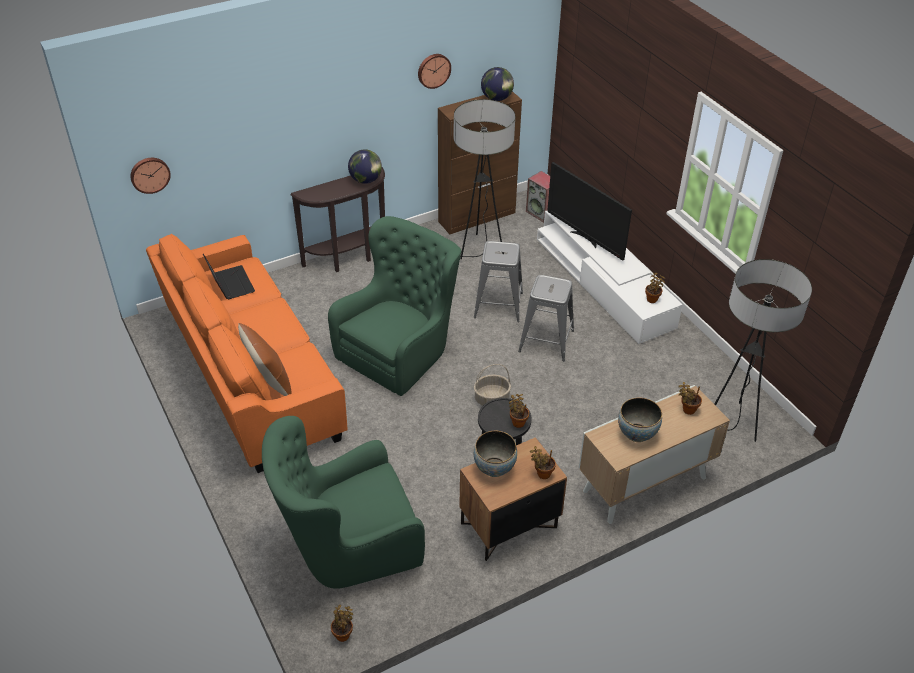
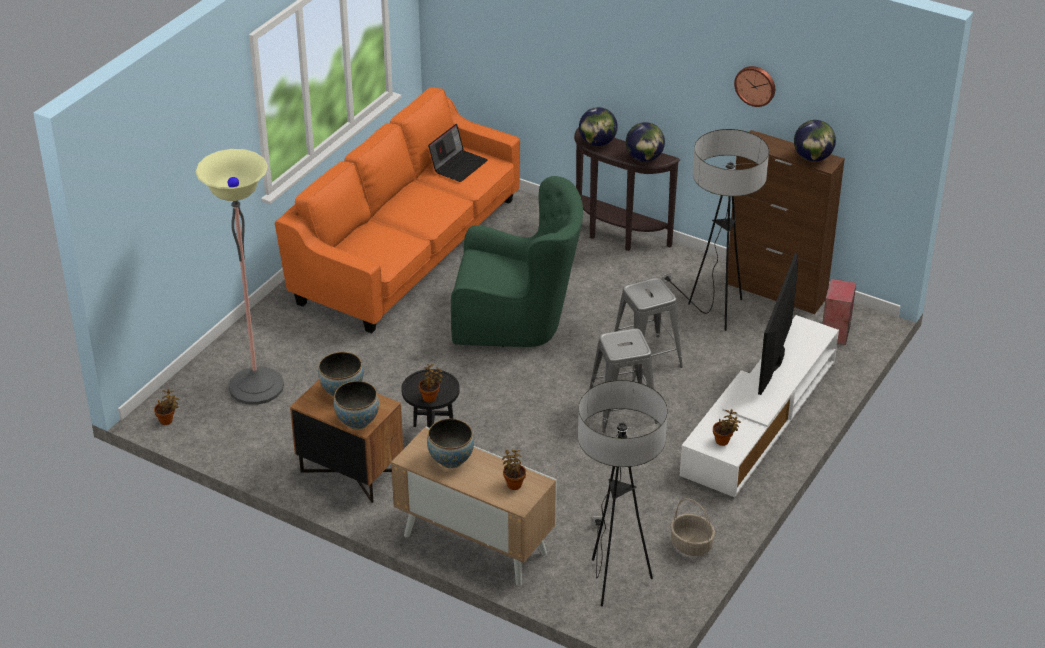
camera: 60 degrees right, 5 degrees down
wall clock [130,158,171,194] -> none
brown pillow [238,323,292,396] -> none
green armchair [262,416,425,589] -> floor lamp [196,149,284,405]
basket [474,364,511,406] -> basket moved to [670,498,715,556]
potted plant [530,446,556,479] -> bowl [333,381,379,430]
none -> globe [579,107,618,146]

